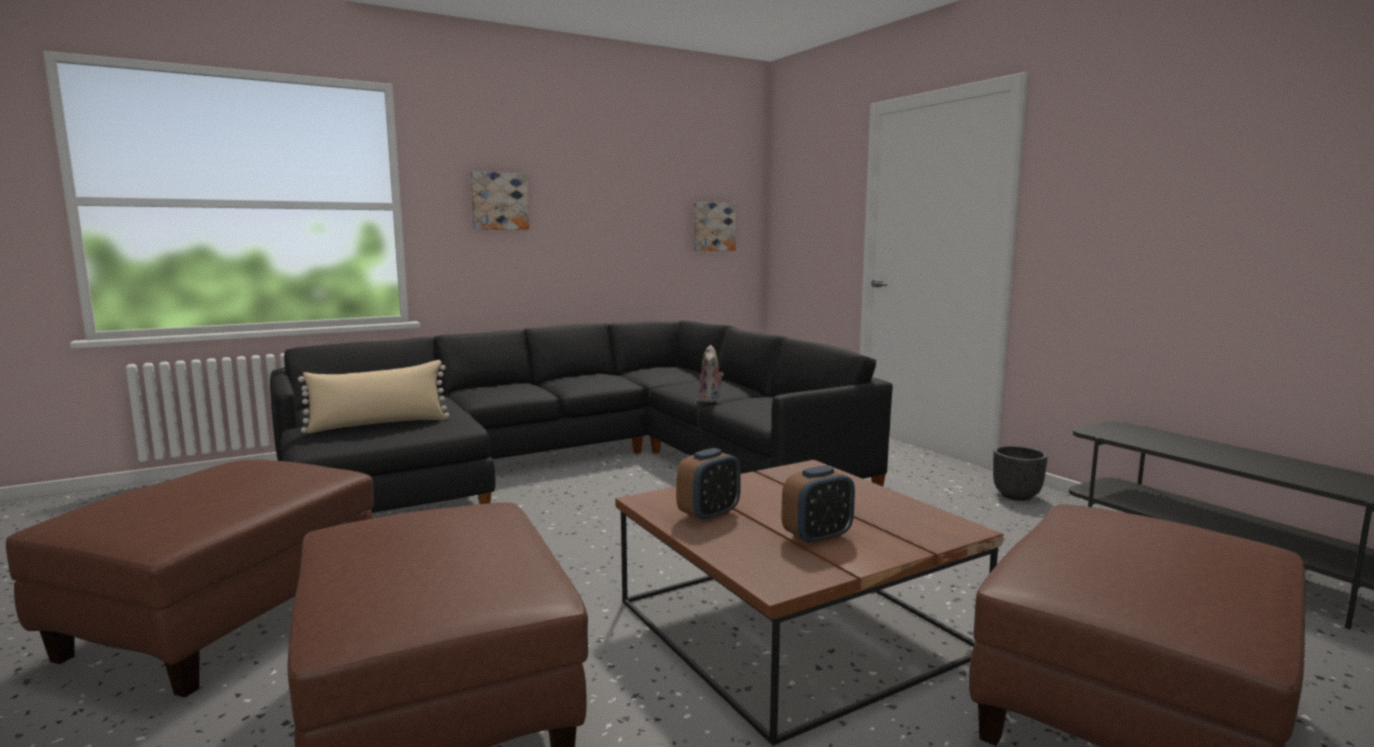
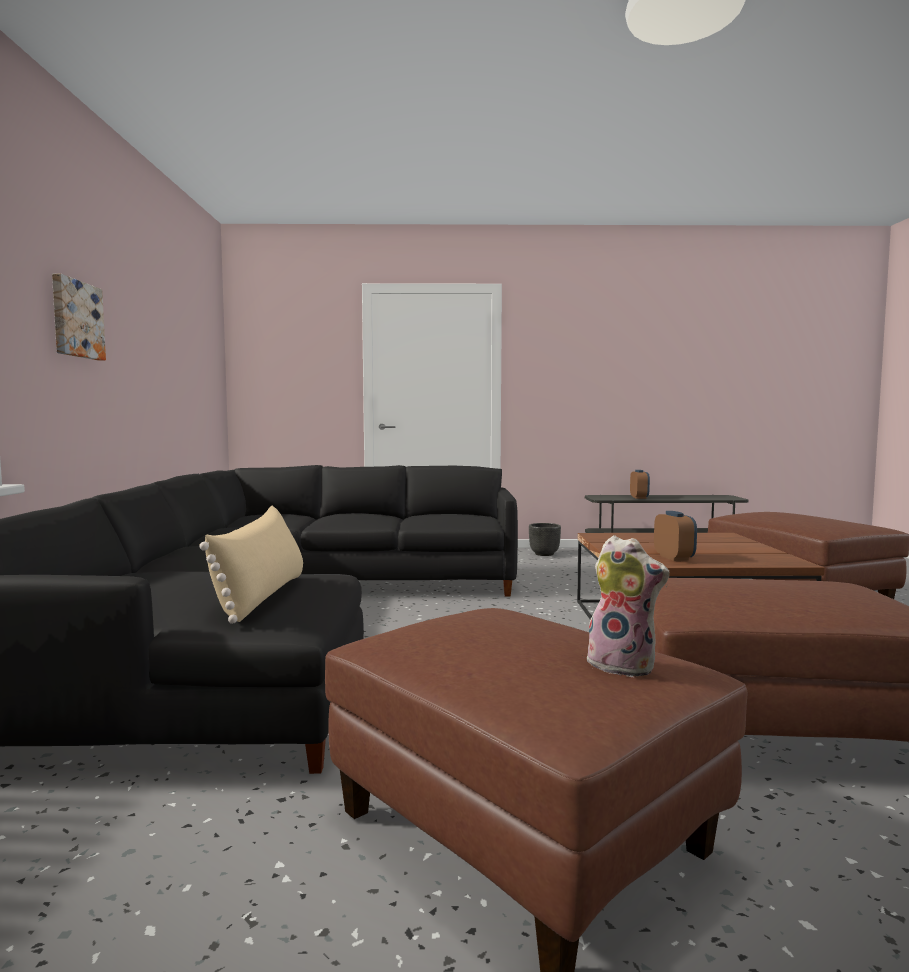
camera: 60 degrees left, 5 degrees down
picture [694,202,736,251] -> none
plush toy [699,345,724,402] -> plush toy moved to [579,535,670,677]
alarm clock [781,466,855,546] -> alarm clock moved to [630,470,650,499]

